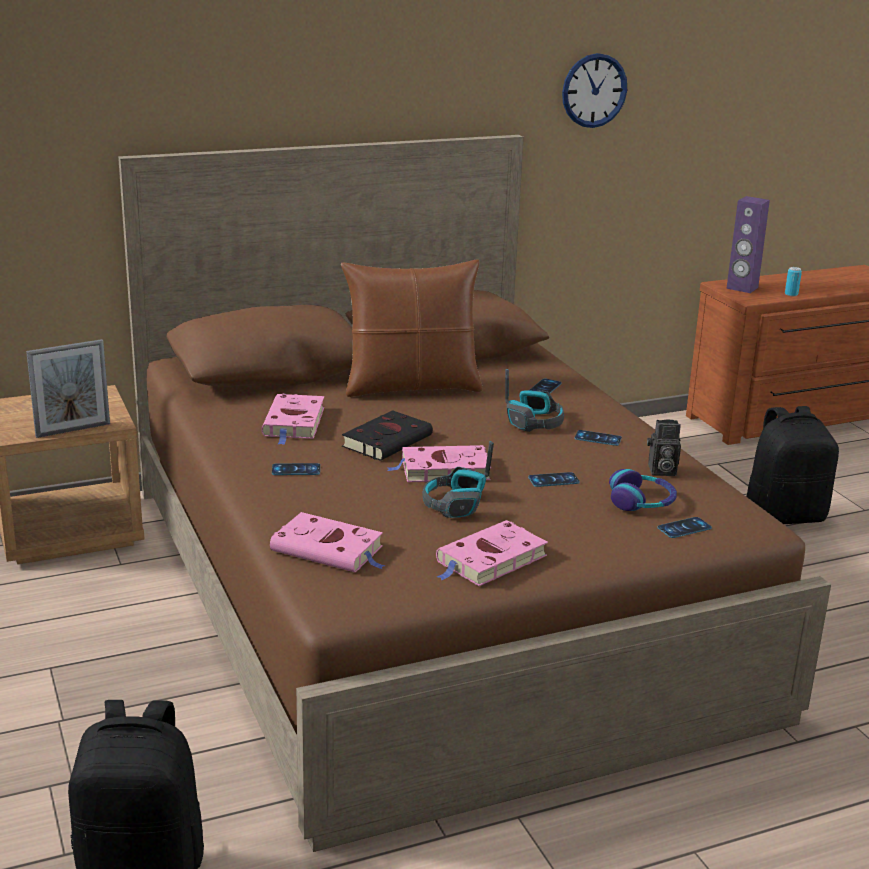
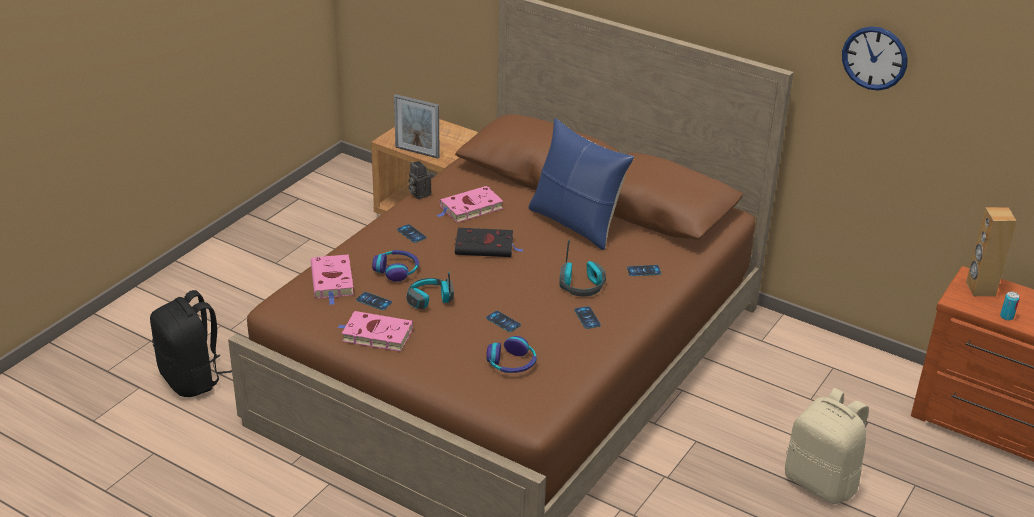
camera: 55 degrees right, 10 degrees up
brown pillow [341,259,483,397] -> blue pillow [528,118,634,250]
pink book [388,445,491,482] -> none
camera [647,420,681,476] -> camera moved to [409,161,431,199]
phone [657,517,712,538] -> phone moved to [356,292,392,310]
purple speaker [726,196,770,293] -> brown speaker [966,207,1017,296]
black backpack [746,406,839,524] -> beige backpack [785,388,869,504]
none -> headphones [372,250,419,282]

